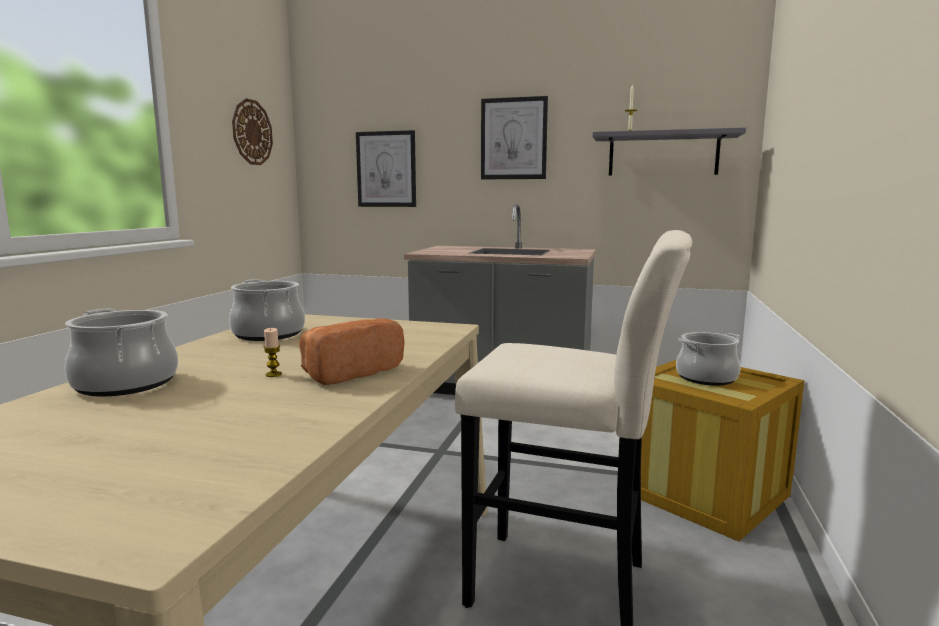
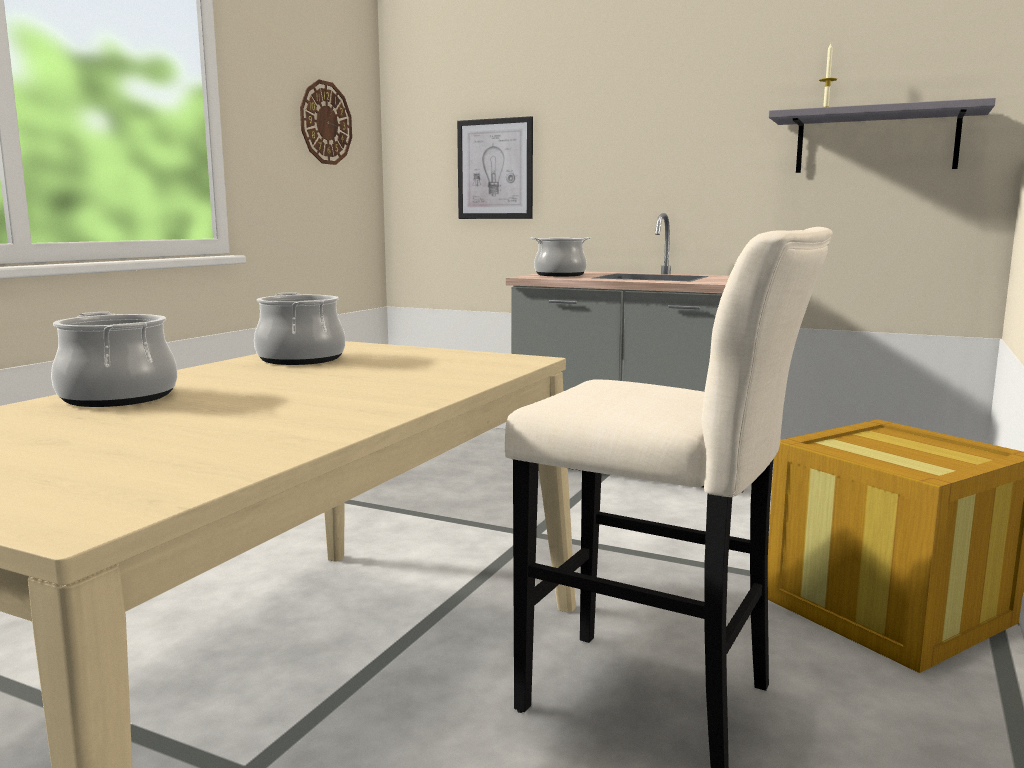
camera: 10 degrees right, 0 degrees up
candle [263,328,282,377] -> none
bread [299,318,405,385] -> none
picture [481,96,548,179] -> none
cooking pot [676,332,741,386] -> cooking pot moved to [530,237,591,276]

